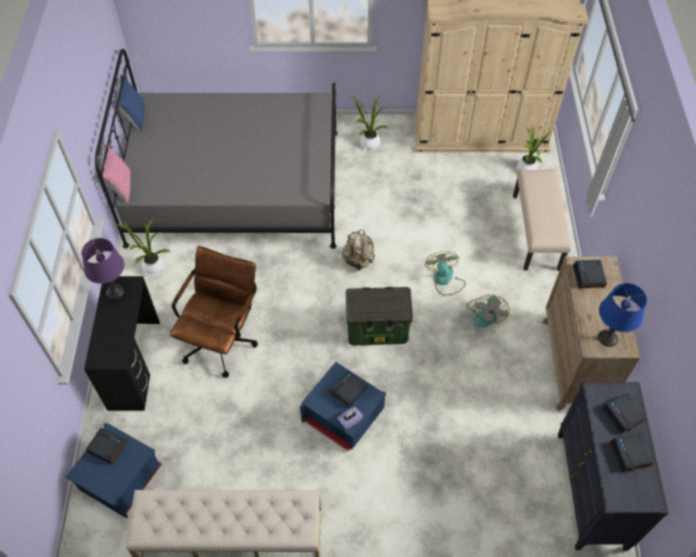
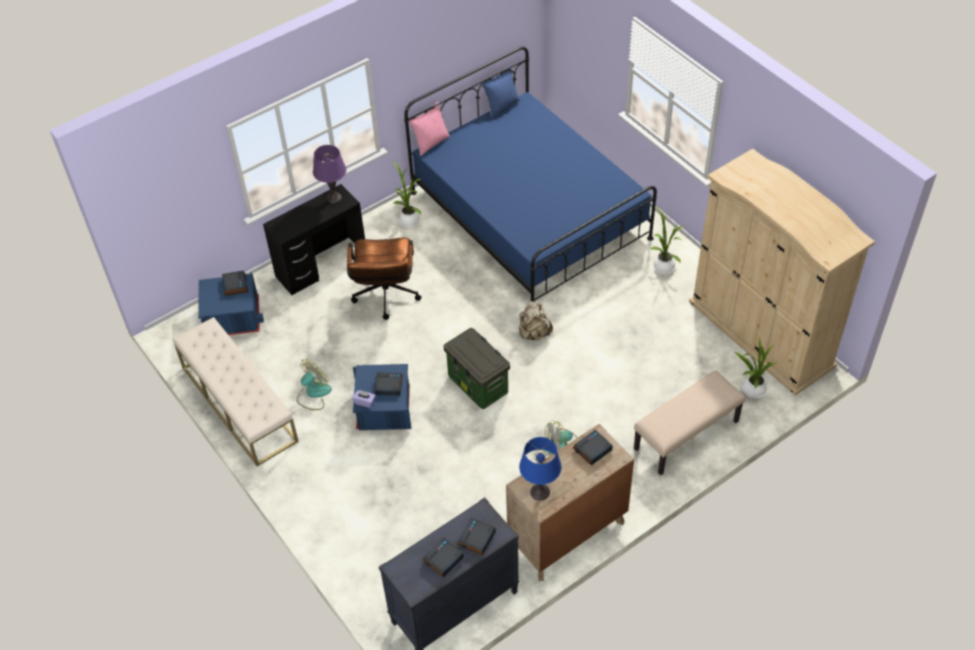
camera: 55 degrees right, 5 degrees down
grey bed [95,49,338,249] -> blue bed [404,46,657,302]
brown office chair [170,246,258,378] -> brown office chair turned 105 degrees clockwise [347,238,421,320]
fan [425,251,466,296] -> fan moved to [297,359,332,410]

